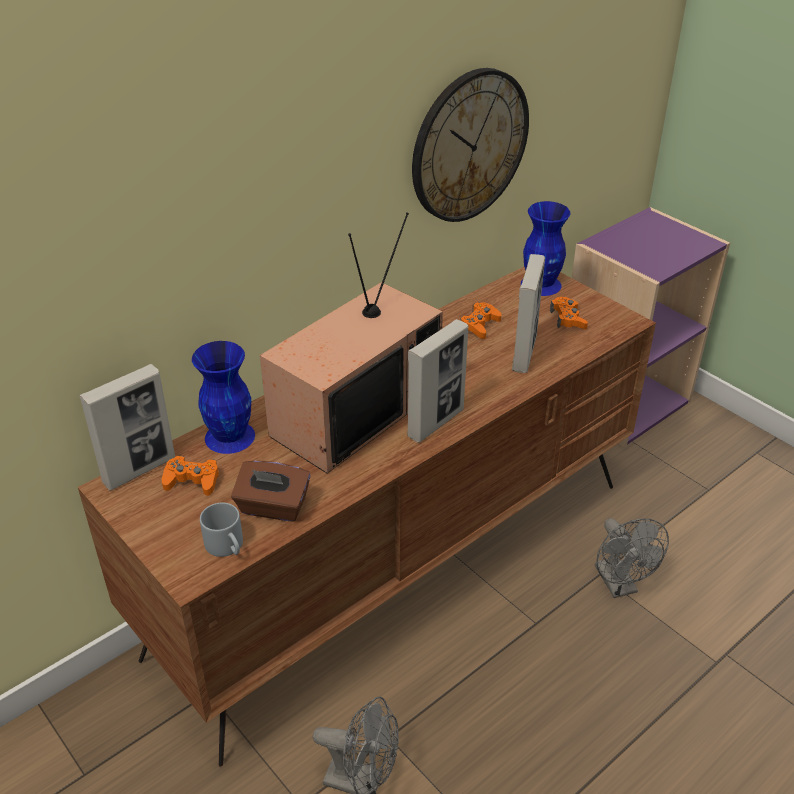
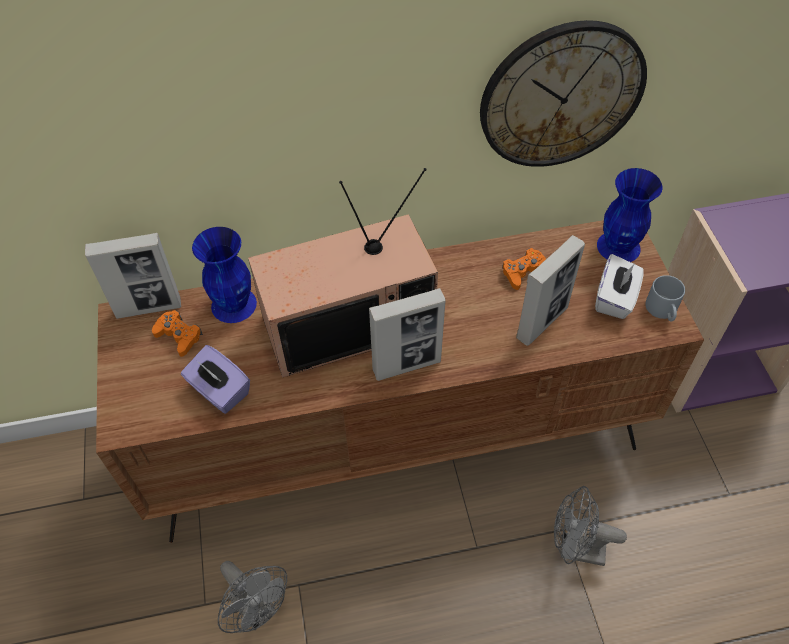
camera: 30 degrees right, 15 degrees up
grey mug [200,503,243,557] -> grey mug moved to [645,275,685,322]
brown tissue box [231,460,310,522] -> purple tissue box [181,345,250,414]
orange game controller [550,297,588,329] -> white tissue box [595,254,644,319]
grey fan [595,518,669,598] -> grey fan turned 90 degrees clockwise [554,486,627,566]

